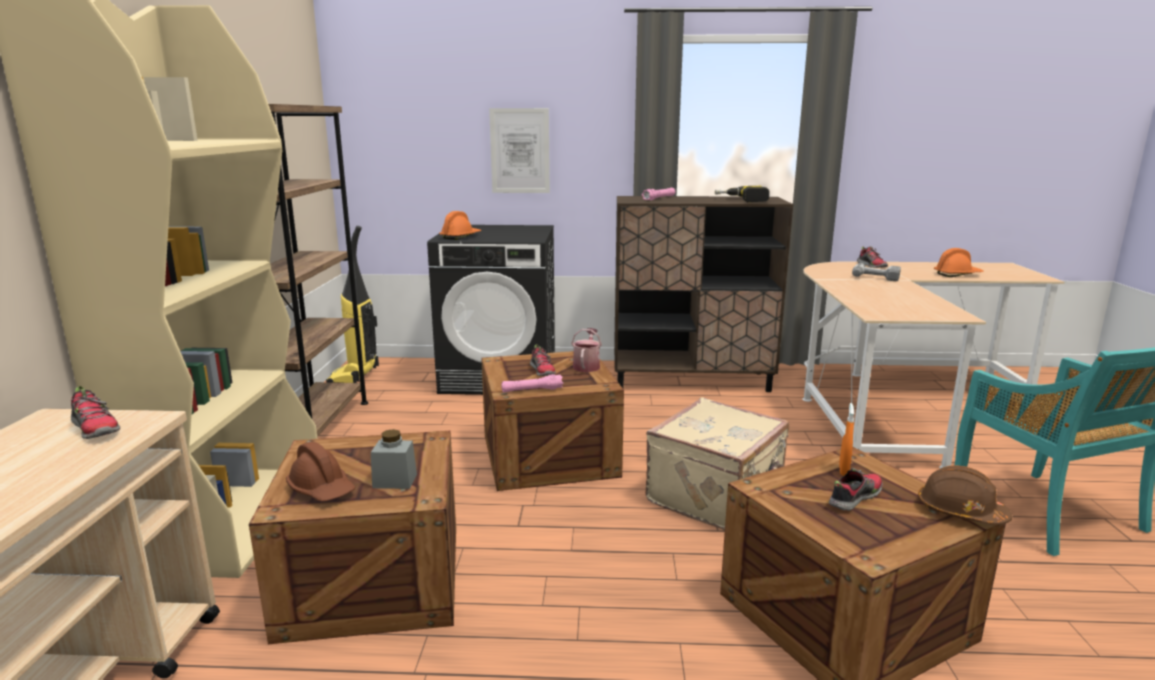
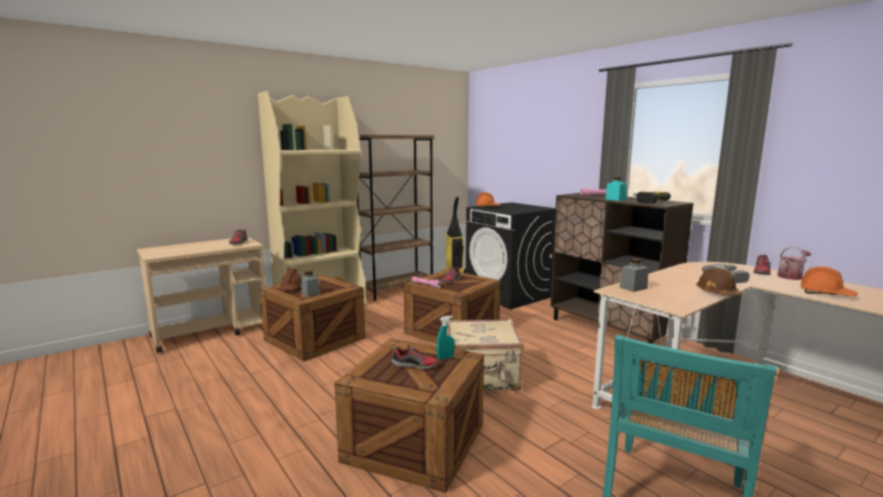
camera: 50 degrees right, 5 degrees down
picture [489,108,550,193] -> none
watering can [571,328,602,372] -> watering can moved to [777,247,811,280]
orange spray bottle [839,403,854,476] -> turquoise spray bottle [436,316,455,360]
brown hard hat [918,465,1013,525] -> brown hard hat moved to [696,268,742,296]
none -> turquoise jar [605,177,627,201]
none -> grey jar [620,258,649,292]

